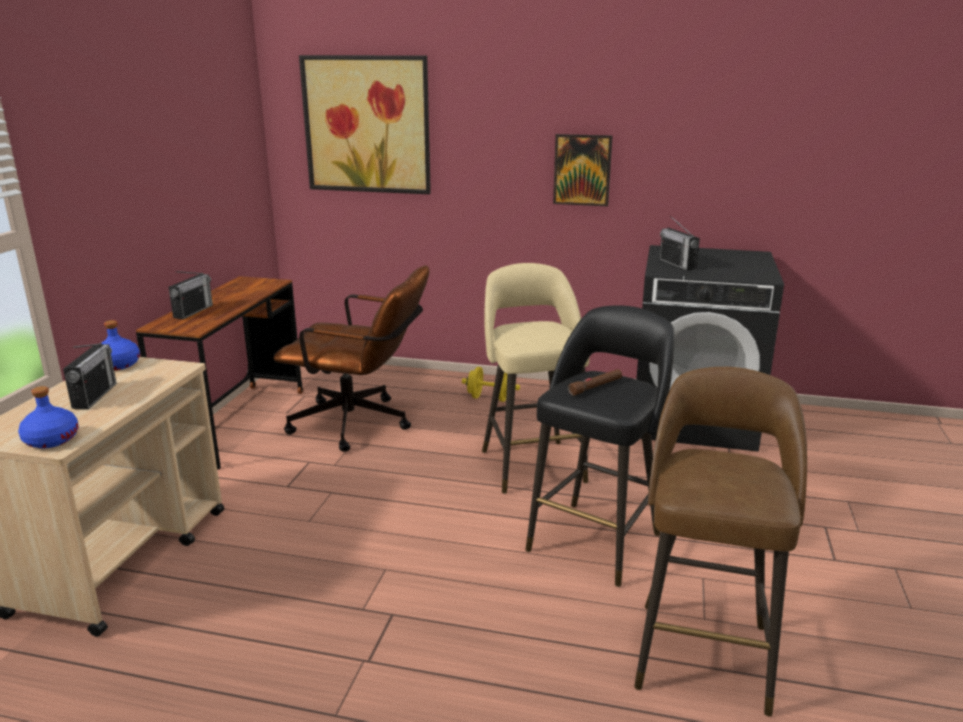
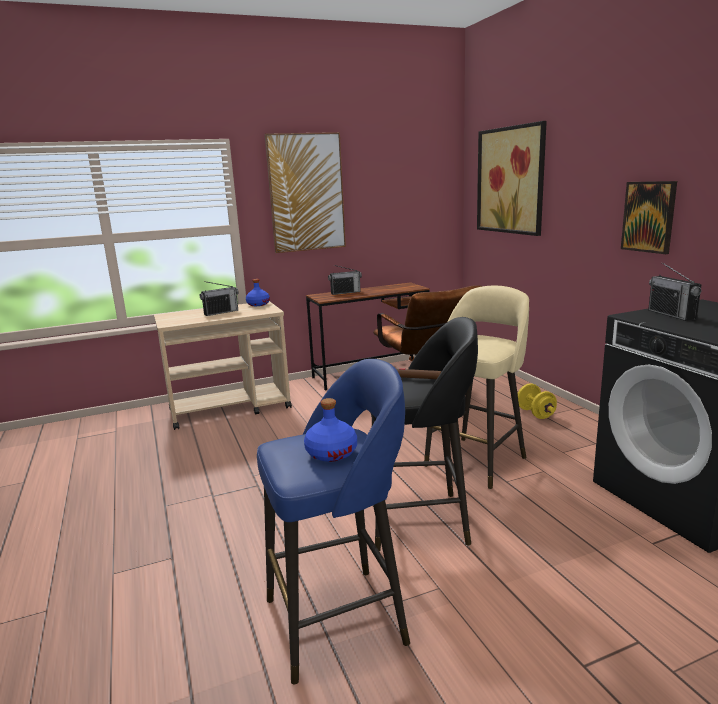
camera: 55 degrees right, 5 degrees down
blue bottle [18,386,79,448] -> blue bottle moved to [304,398,357,462]
brown stool [634,367,807,717] -> blue stool [257,359,410,684]
radio [659,216,700,271] -> radio turned 45 degrees counterclockwise [648,262,701,321]
none -> picture [265,132,346,253]

